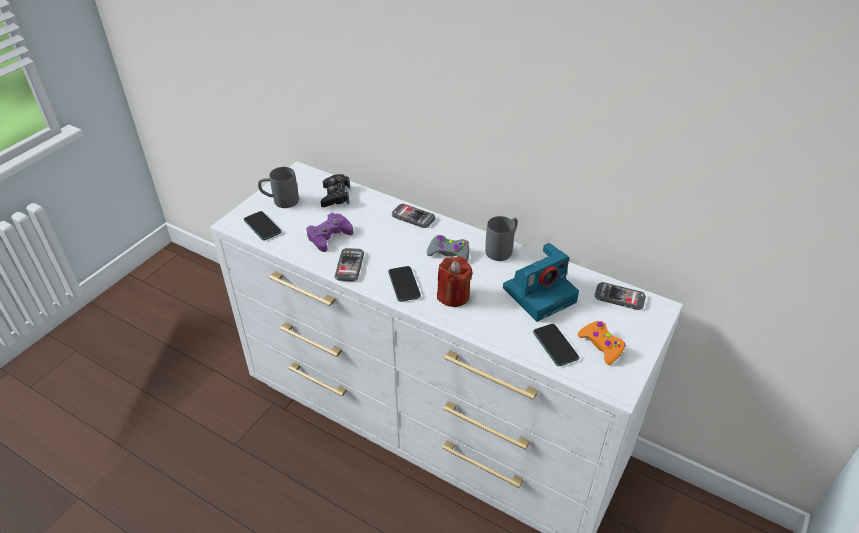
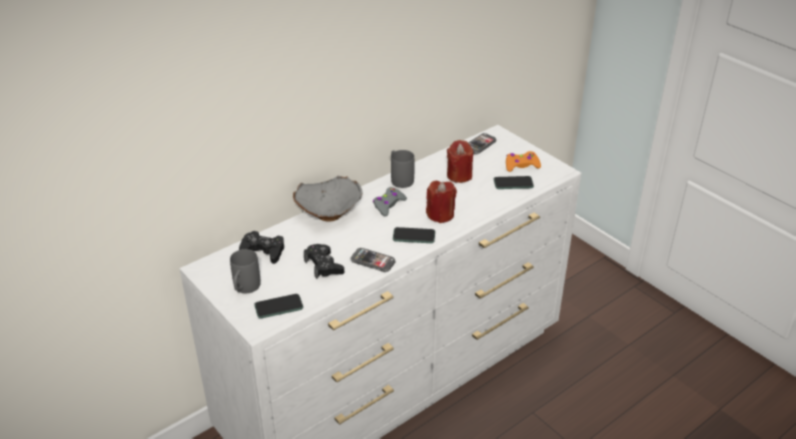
camera: 70 degrees left, 5 degrees down
purple game controller [306,213,353,252] -> black game controller [304,244,344,279]
phone [392,204,435,228] -> grey bowl [293,176,362,222]
camera [503,243,579,322] -> red candle [447,140,473,183]

